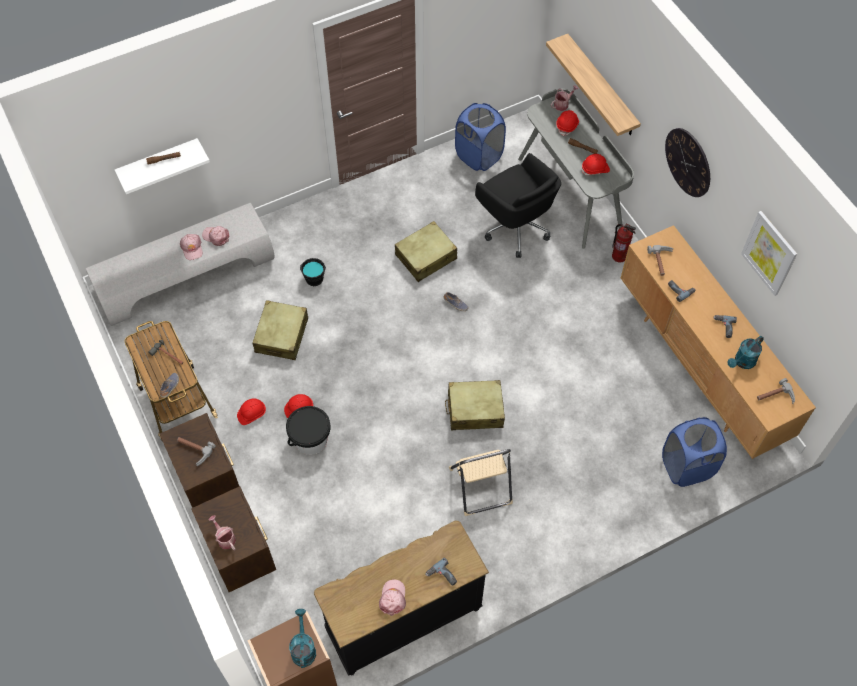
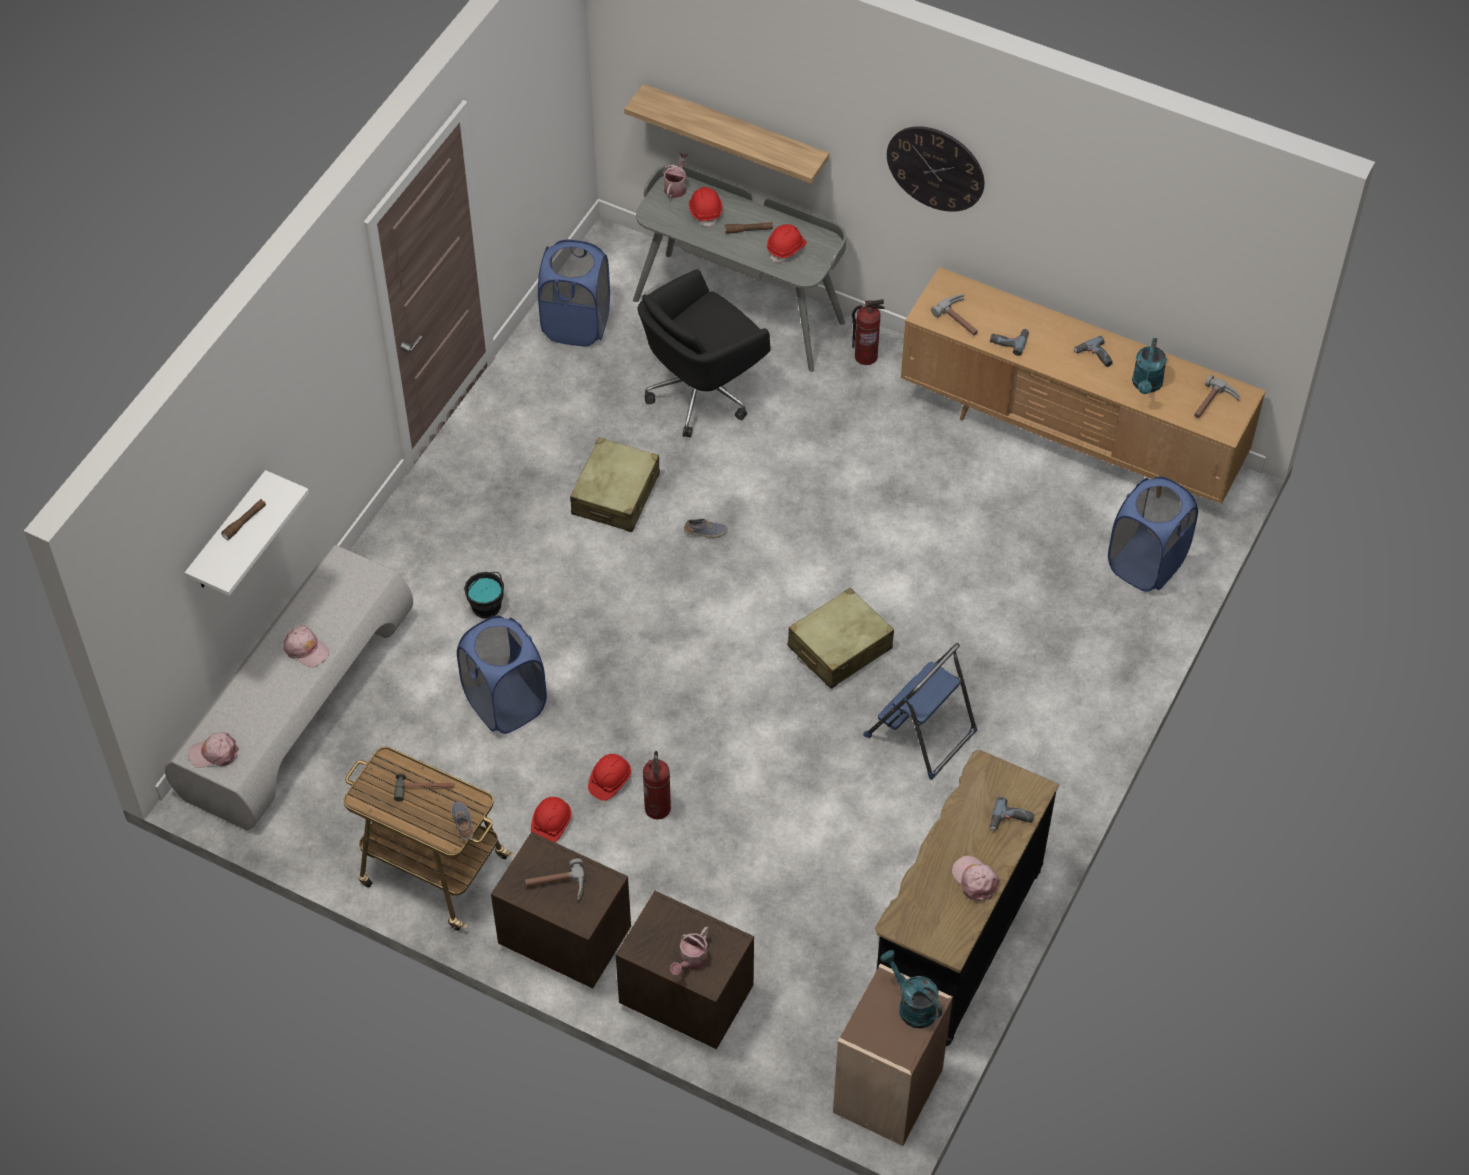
camera: 35 degrees left, 5 degrees down
pink cap [202,226,230,246] -> pink cap moved to [188,732,239,768]
watering can [209,515,236,551] -> watering can turned 75 degrees counterclockwise [670,927,709,975]
beige suitcase [253,300,308,360] -> blue laundry basket [457,616,547,734]
black bucket [286,406,331,455] -> fire extinguisher [643,751,671,820]
beige step ladder [449,449,513,516] -> blue step ladder [863,643,977,780]
black office chair [475,153,561,258] -> black office chair turned 120 degrees clockwise [638,269,771,437]
picture [741,211,797,296] -> none

